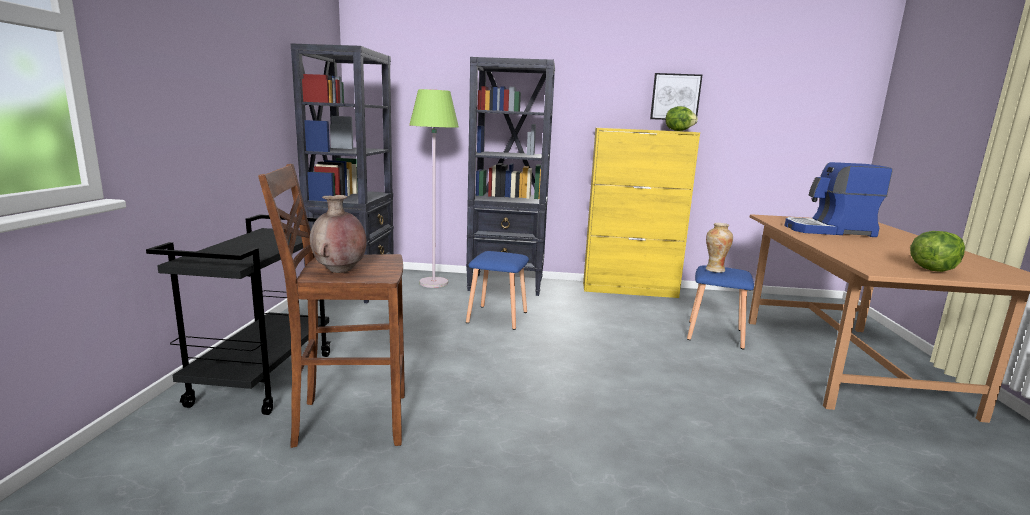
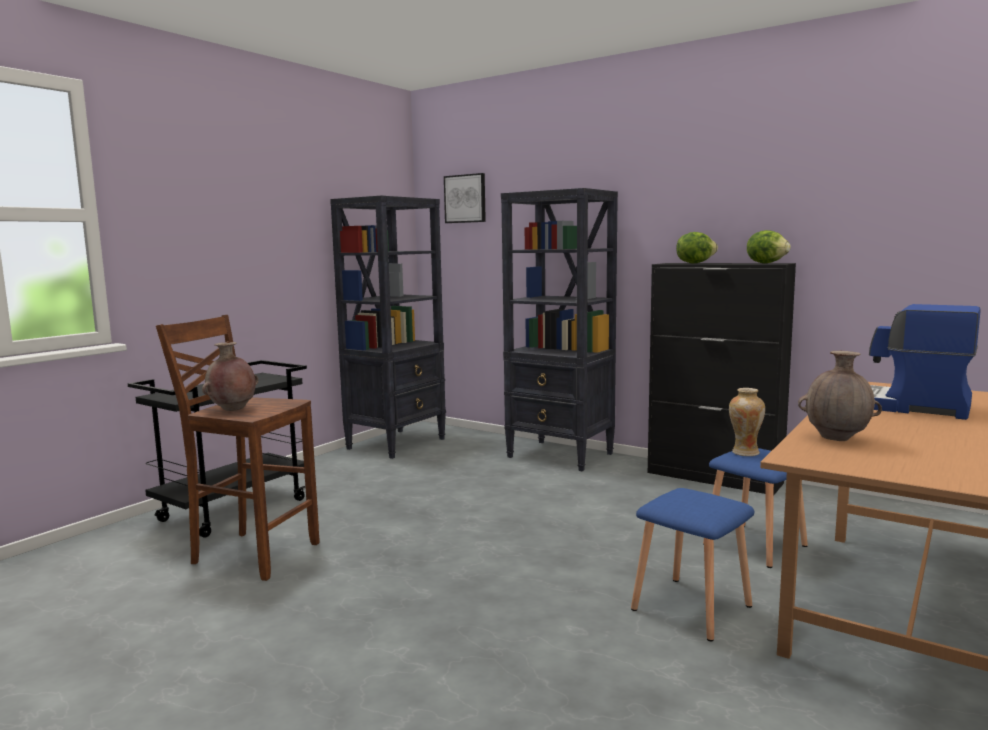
camera: 30 degrees right, 5 degrees down
green floor lamp [409,89,459,288] -> none
blue stool [466,251,529,330] -> blue stool moved to [631,488,755,642]
yellow cabinet [583,128,700,298] -> black cabinet [648,263,796,495]
picture [650,73,702,120] -> picture moved to [444,173,486,223]
lettuce [910,231,965,272] -> lettuce moved to [676,232,718,264]
none -> brown vase [798,351,882,441]

